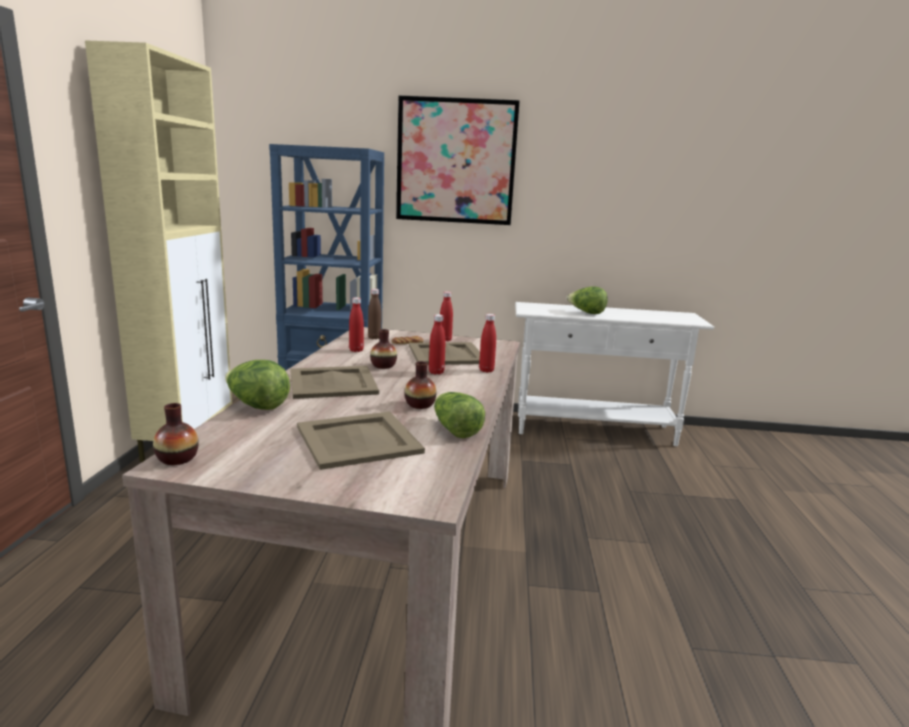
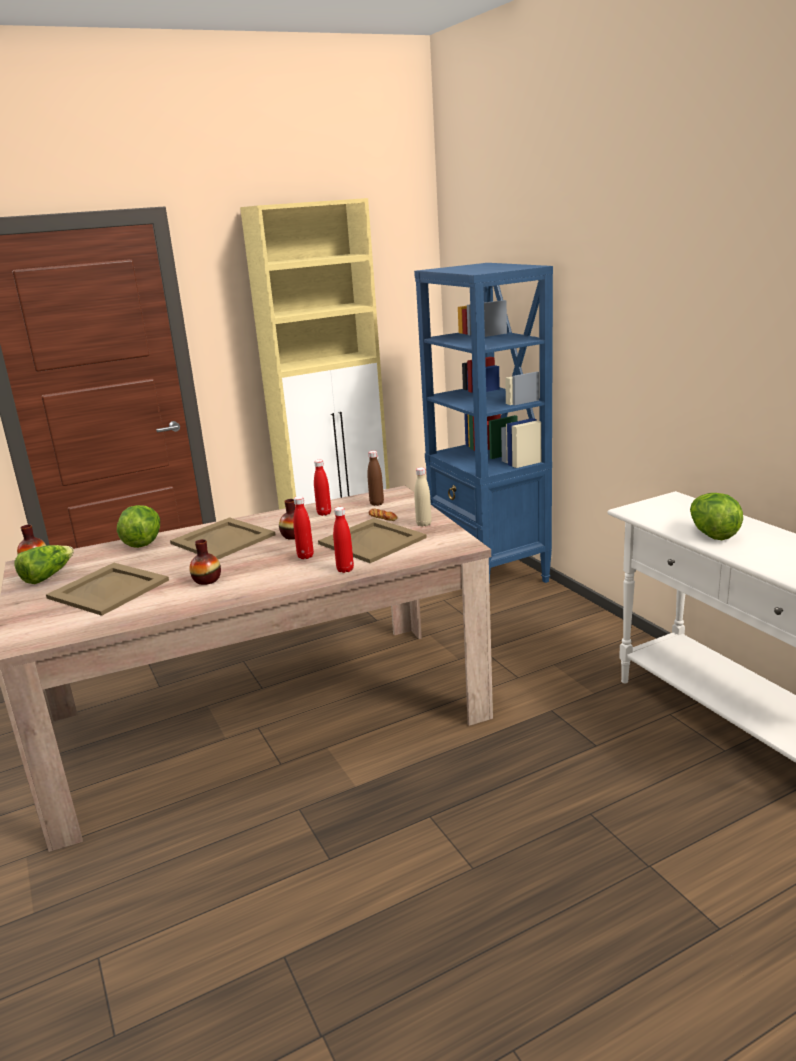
camera: 60 degrees right, 5 degrees up
picture [396,95,520,225] -> none
lettuce [434,392,485,438] -> lettuce moved to [15,545,74,584]
red bottle [440,291,453,342] -> beige bottle [414,467,432,527]

